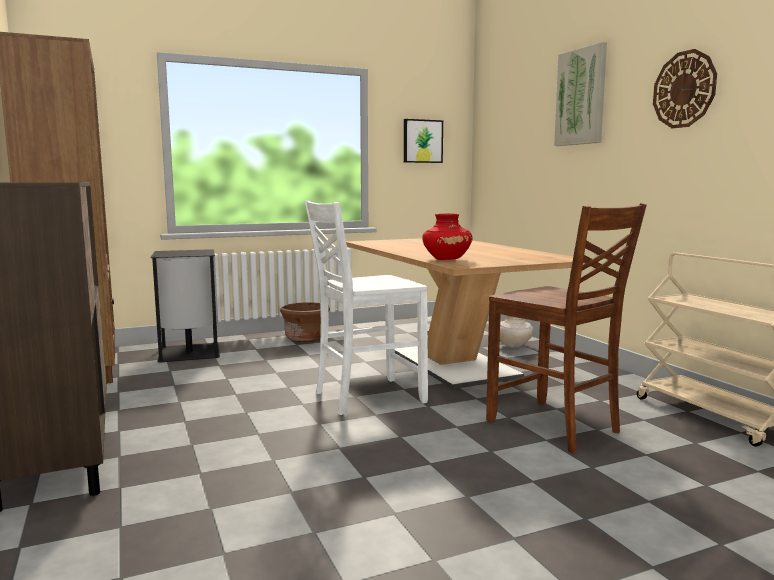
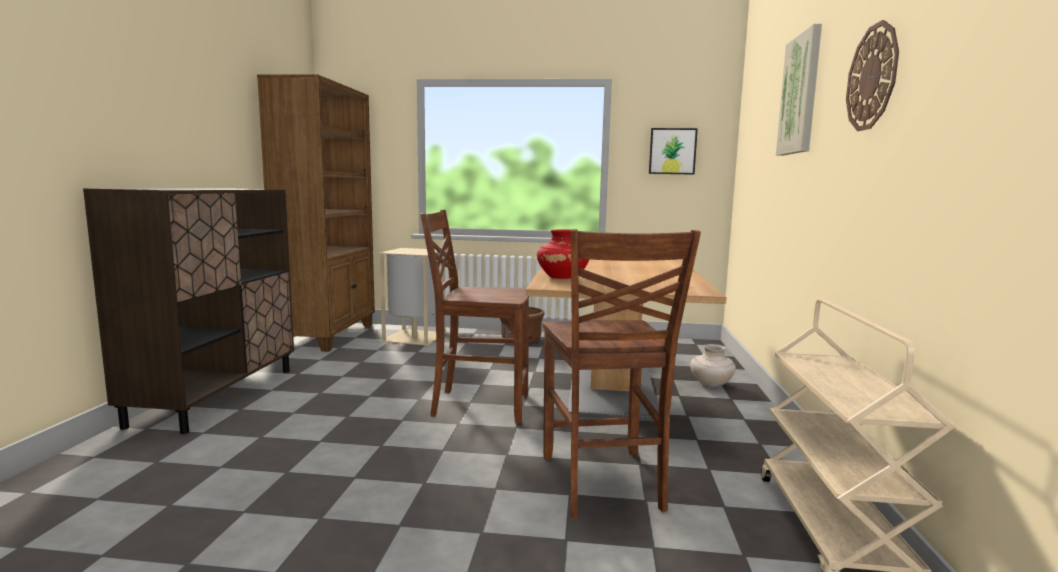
camera: 30 degrees right, 0 degrees up
black trash can [150,249,220,363] -> beige trash can [379,248,447,346]
white chair [305,200,428,415] -> brown chair [420,210,529,424]

